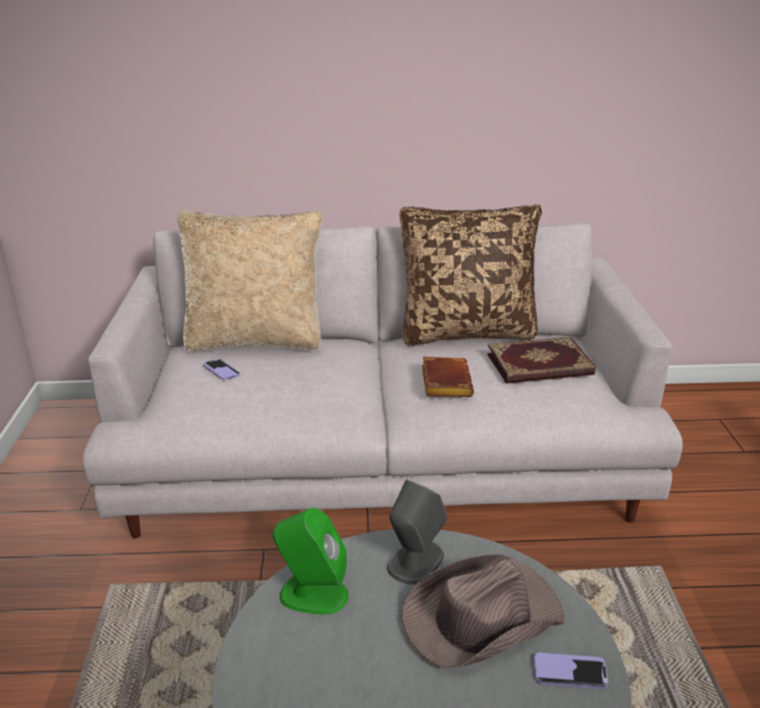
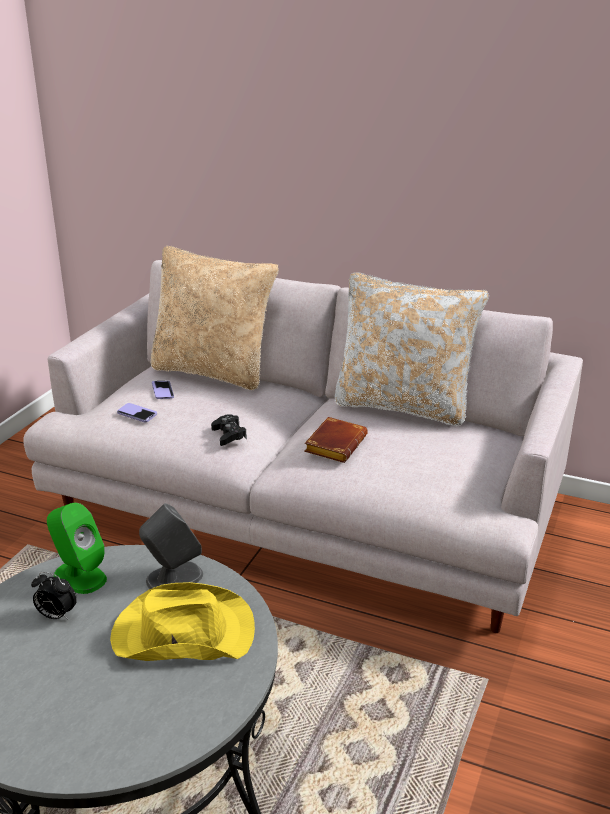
camera: 25 degrees right, 0 degrees up
brown pillow [399,204,542,346] -> white pillow [335,272,489,426]
brown hat [401,554,565,669] -> yellow hat [110,582,255,661]
book [487,337,595,384] -> none
phone [534,653,608,689] -> phone moved to [117,403,157,423]
none -> alarm clock [31,572,77,620]
none -> black game controller [211,414,247,446]

